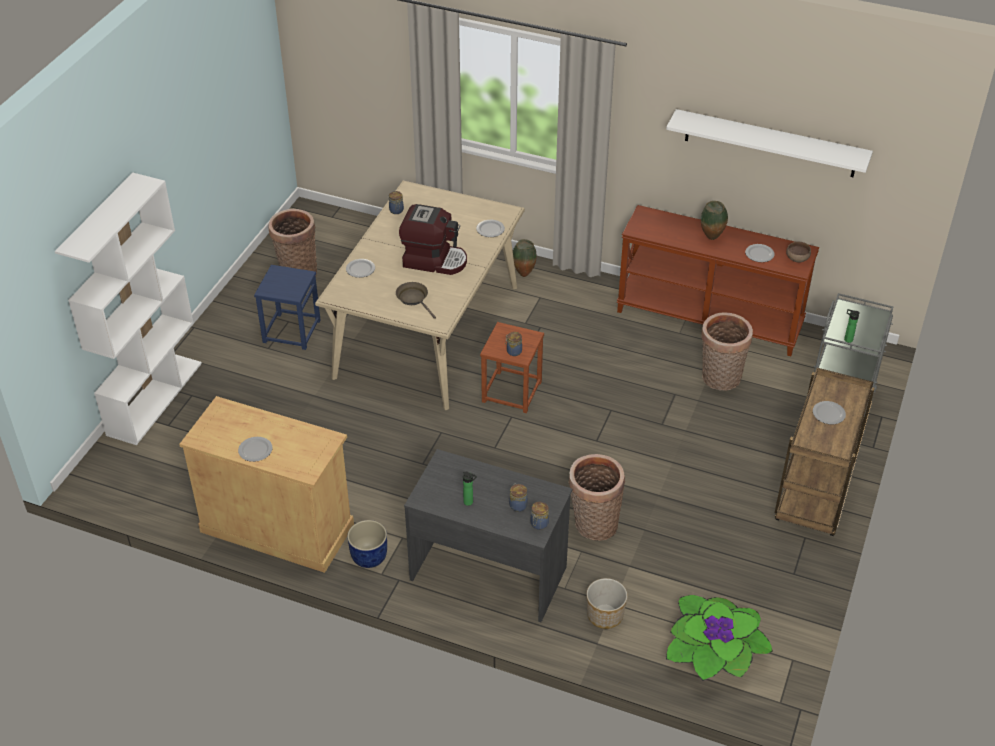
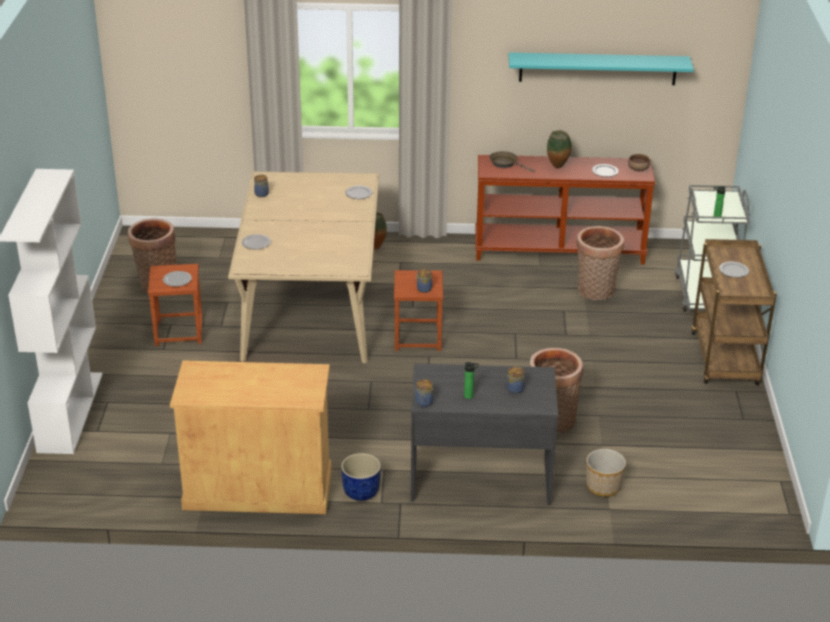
camera: 20 degrees left, 10 degrees down
plate [238,437,273,462] -> plate moved to [163,271,192,287]
blue stool [254,265,320,350] -> brown stool [148,264,202,346]
brown frying pan [396,282,436,319] -> brown frying pan moved to [489,151,535,172]
coffee machine [399,204,467,275] -> none
jar [531,502,549,530] -> jar moved to [416,379,433,407]
white shelf [666,109,873,177] -> turquoise shelf [509,52,694,85]
potted plant [666,595,773,681] -> none

